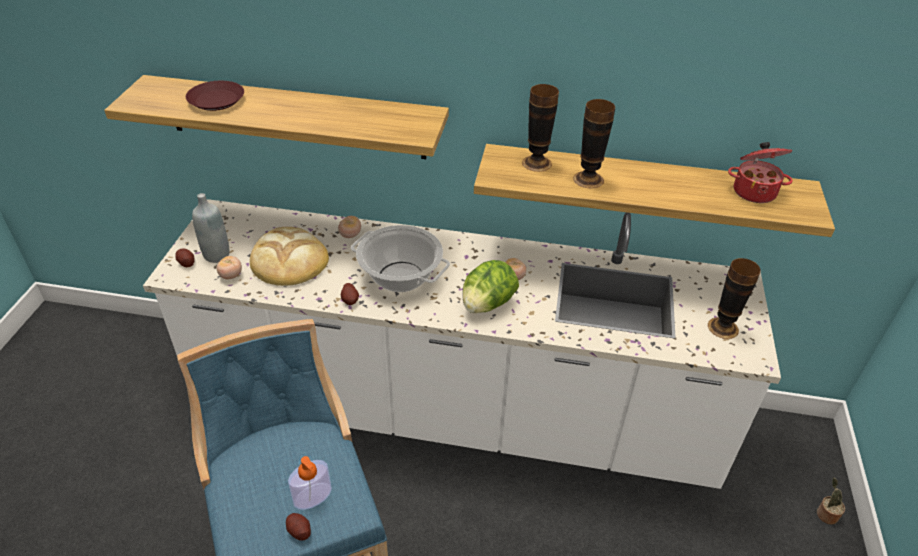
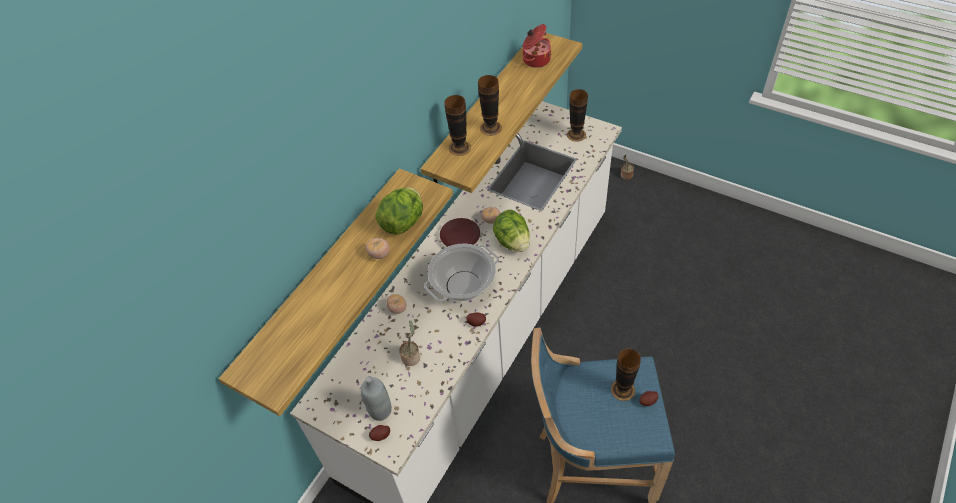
camera: 65 degrees left, 10 degrees up
brown plate [186,81,244,111] -> brown plate moved to [440,218,480,247]
tomato [217,256,242,279] -> tomato moved to [366,238,390,259]
bread [250,227,329,286] -> potted plant [399,320,420,366]
soap dispenser [288,456,332,510] -> vase [611,349,641,401]
none -> lettuce [375,187,423,235]

